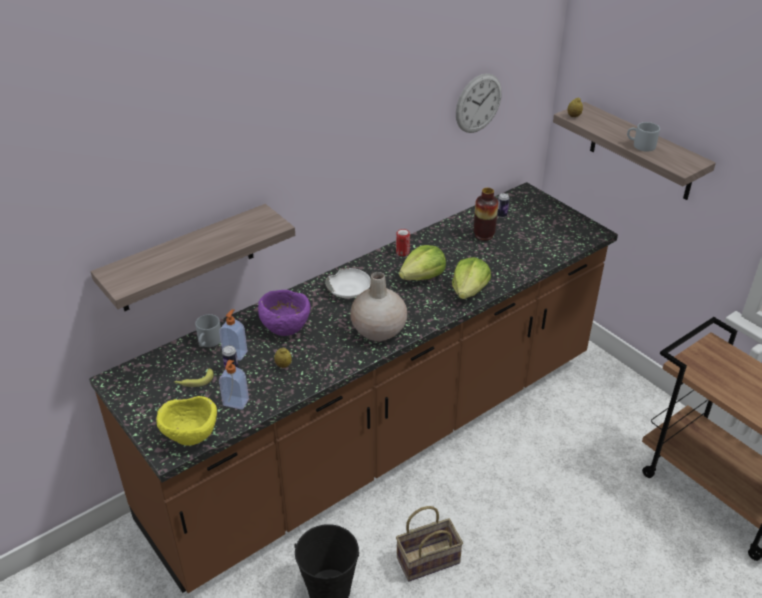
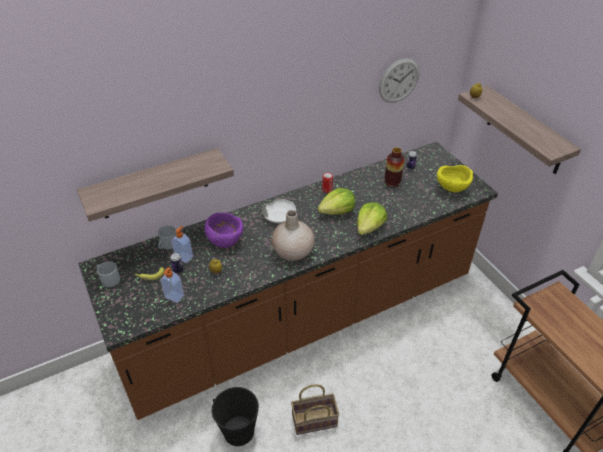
camera: 10 degrees right, 5 degrees up
yellow bowl [156,396,217,446] -> yellow bowl moved to [437,165,473,192]
grey mug [627,122,660,152] -> grey mug moved to [97,261,120,287]

